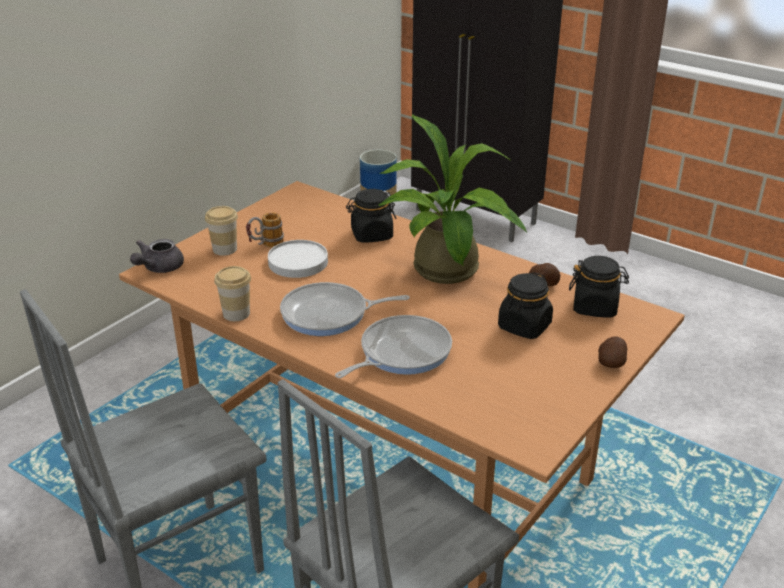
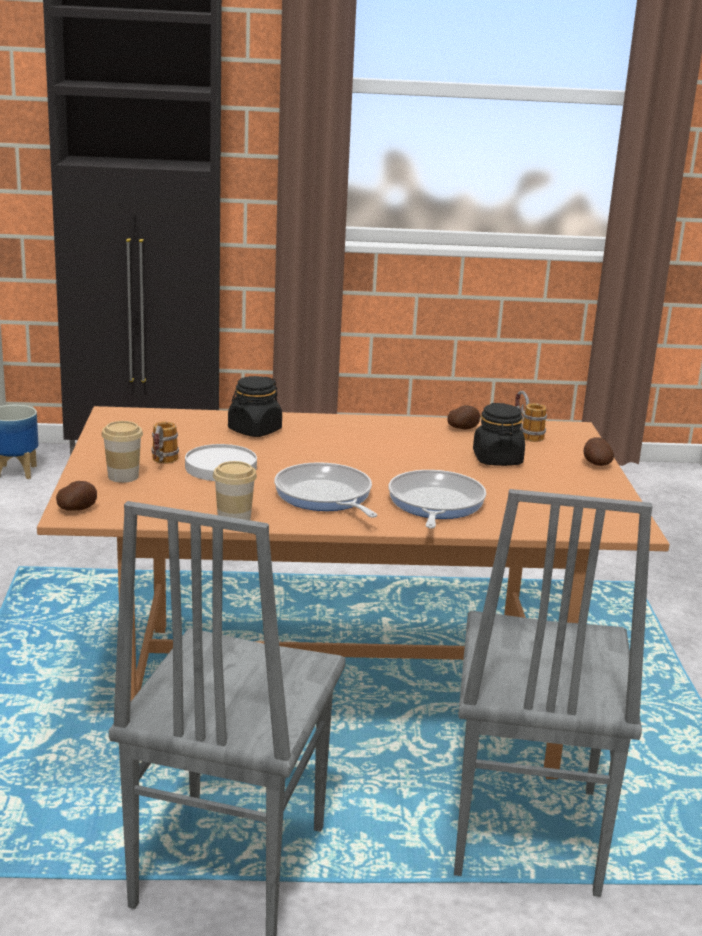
camera: 40 degrees left, 10 degrees down
grey teapot [130,239,184,273] -> potato [56,481,97,511]
frying pan [280,282,410,336] -> frying pan turned 105 degrees clockwise [274,462,377,518]
potted plant [378,114,527,284] -> none
black jar [569,256,629,318] -> mug [515,391,547,442]

